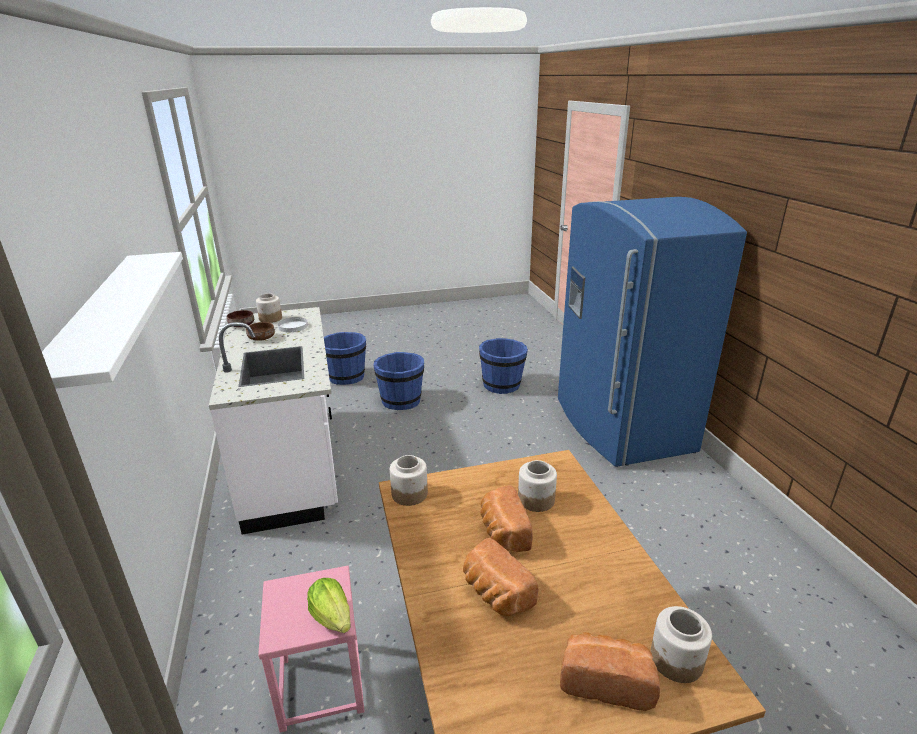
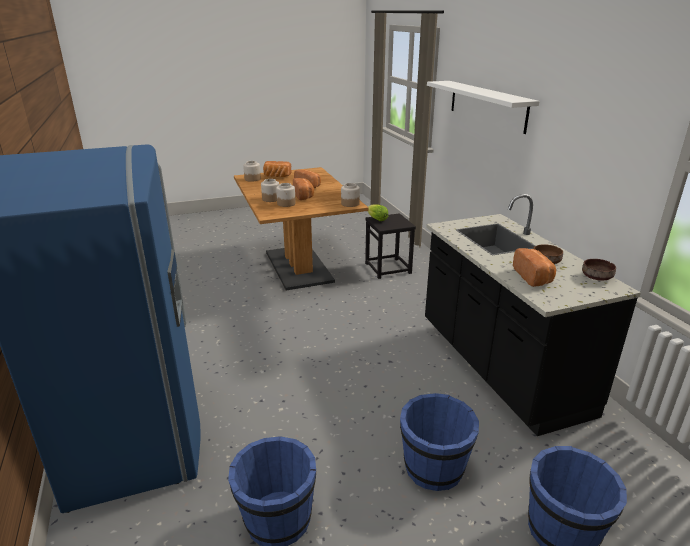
camera: 175 degrees right, 0 degrees up
white counter [209,307,338,535] -> black counter [425,194,641,436]
jar [256,293,282,323] -> jar moved to [261,179,279,202]
pink stool [258,566,365,733] -> black stool [365,213,416,279]
white plate [278,317,308,332] -> bread [513,248,556,287]

